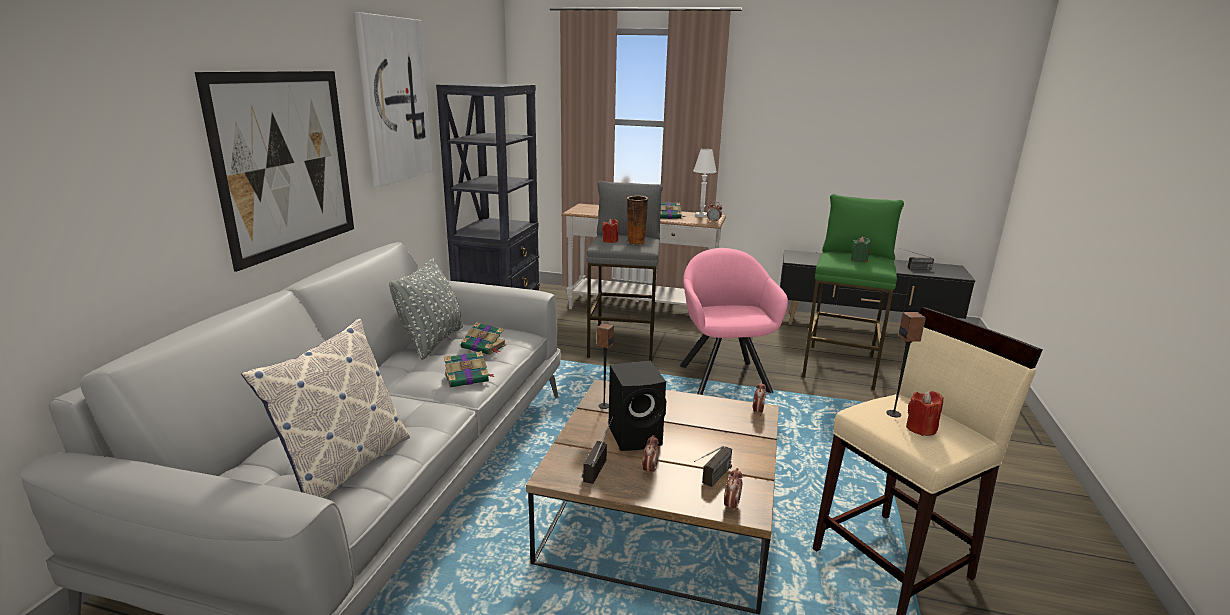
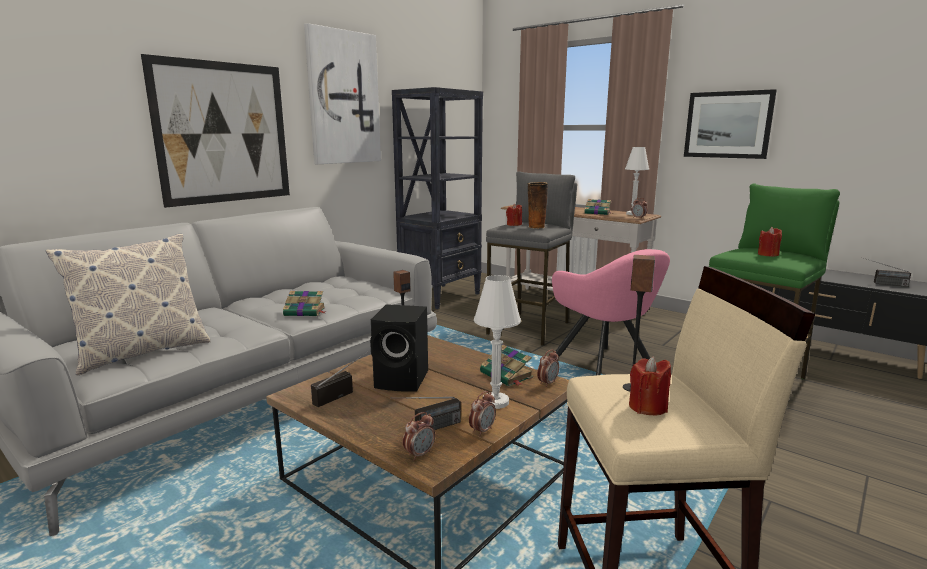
camera: 25 degrees right, 5 degrees down
grey pillow [389,258,463,360] -> none
book [461,322,506,355] -> book moved to [480,345,533,387]
alarm clock [643,435,659,476] -> alarm clock moved to [469,391,496,436]
pink armchair [680,248,788,395] -> pink armchair turned 135 degrees clockwise [552,249,670,375]
green candle [851,237,871,263] -> red candle [758,227,782,257]
none -> white table lamp [474,275,521,409]
none -> picture [684,89,777,159]

